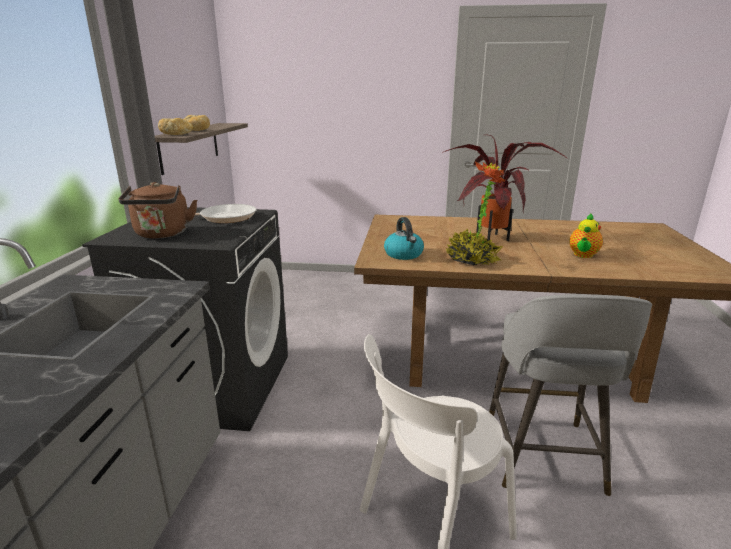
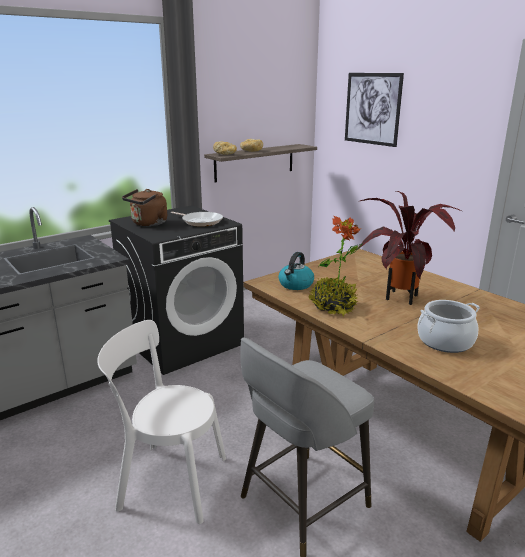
camera: 45 degrees right, 0 degrees up
teapot [570,214,603,258] -> cooking pot [417,300,480,353]
none -> picture [345,73,404,147]

